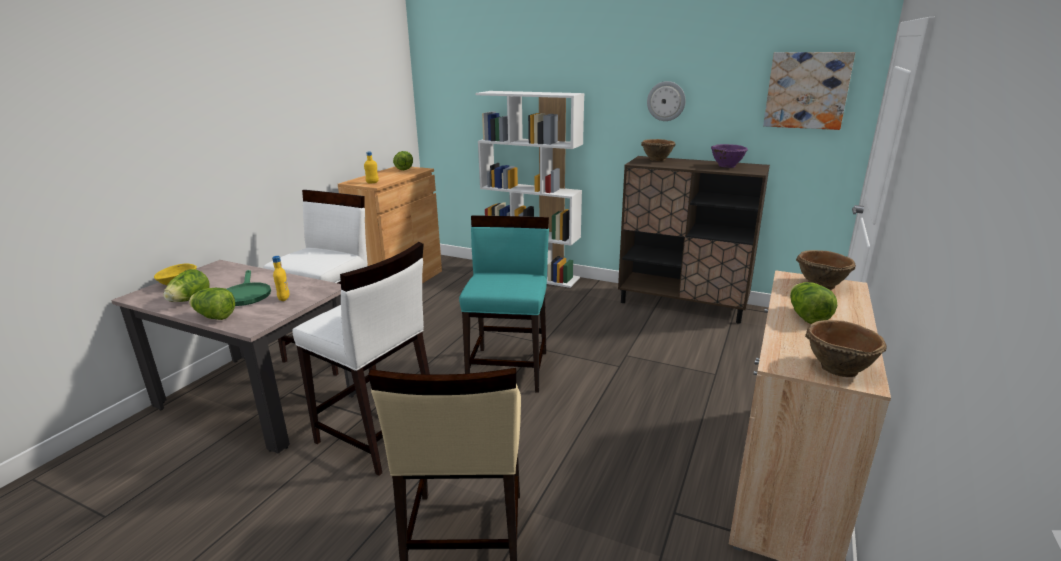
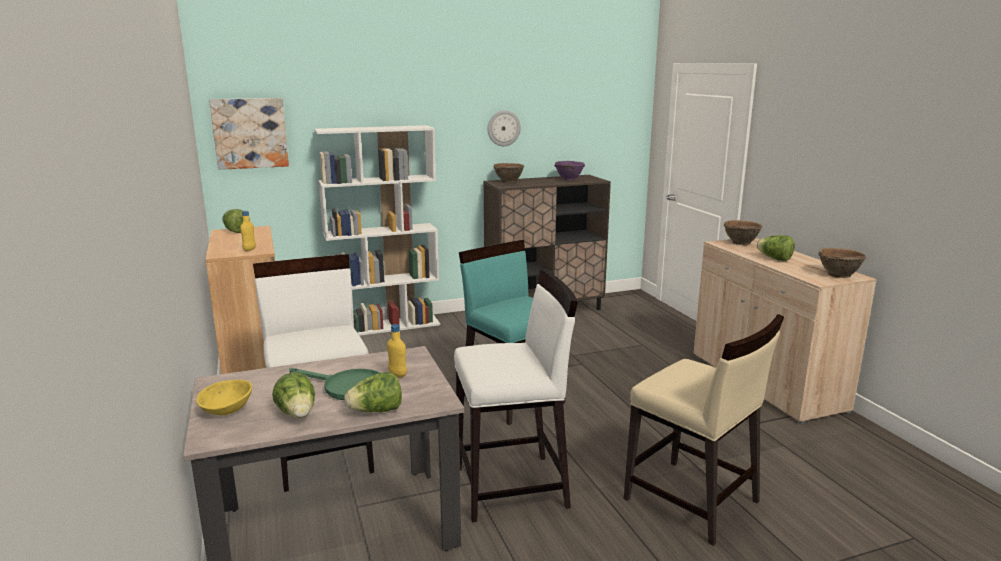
camera: 45 degrees left, 5 degrees down
picture [763,52,855,130] -> picture moved to [209,98,289,170]

